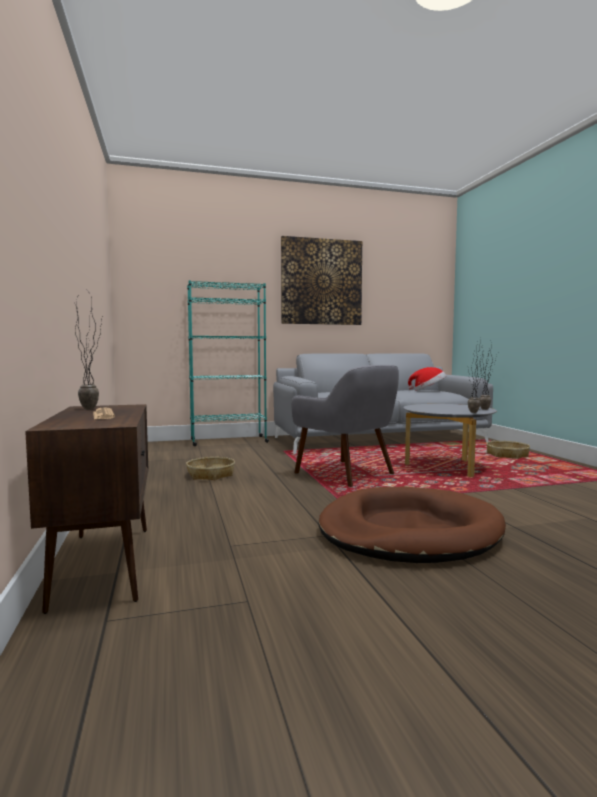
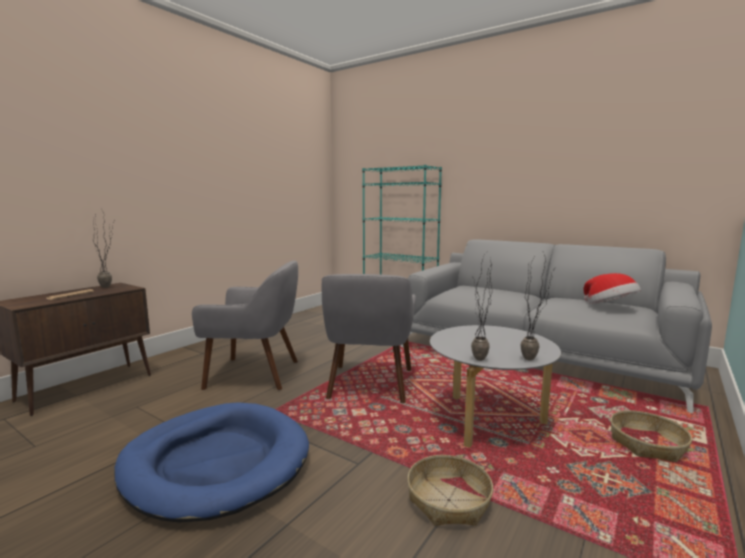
camera: 50 degrees right, 5 degrees up
basket [186,457,235,480] -> basket moved to [407,455,493,526]
picture [281,236,362,325] -> none
brown dog bed [318,487,506,563] -> blue dog bed [114,402,309,523]
none -> grey armchair [192,261,298,391]

